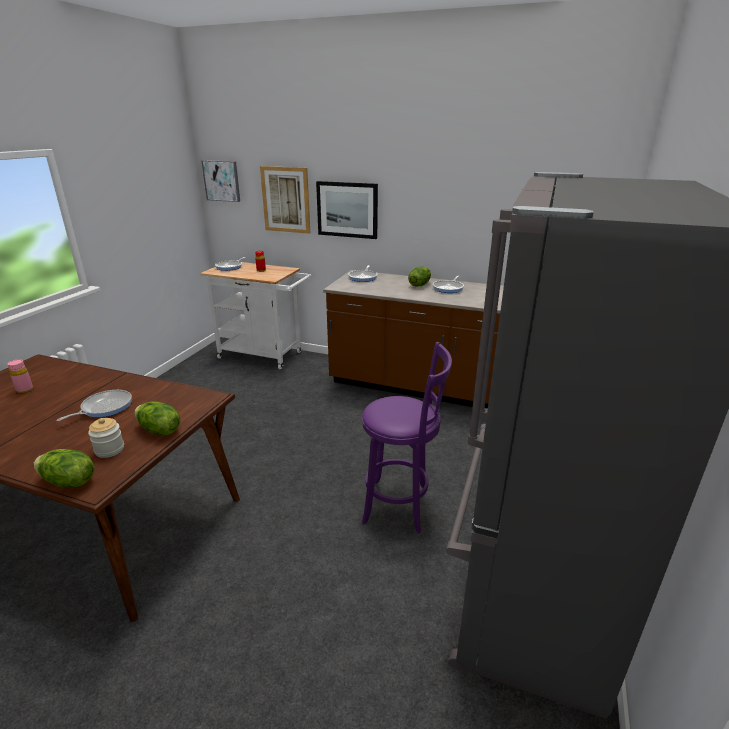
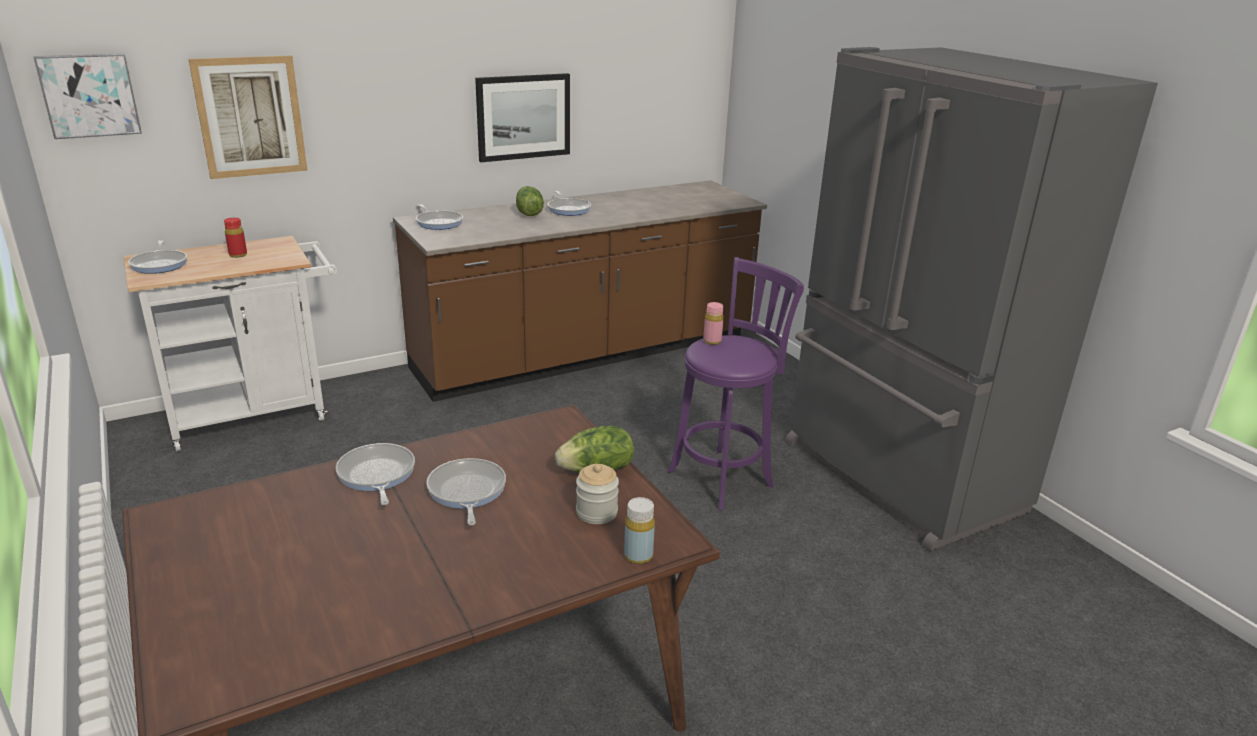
camera: 50 degrees left, 0 degrees up
pink bottle [8,359,33,394] -> pink bottle moved to [703,302,724,345]
lettuce [33,449,95,487] -> yellow bottle [624,497,655,564]
picture [316,181,378,239] -> picture moved to [475,73,570,162]
none -> frying pan [336,443,415,505]

